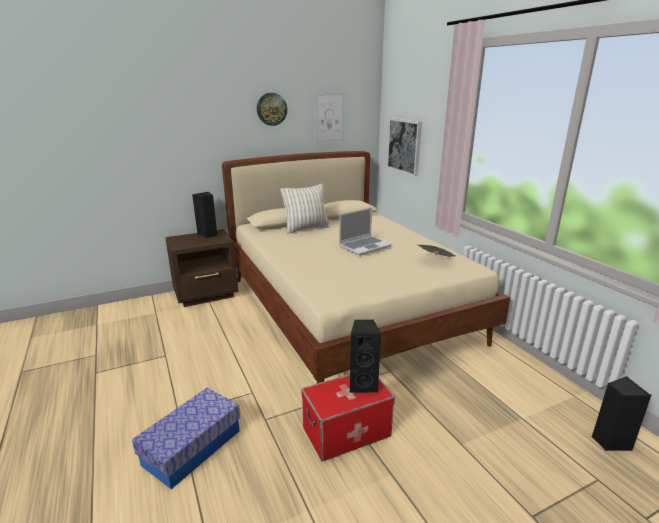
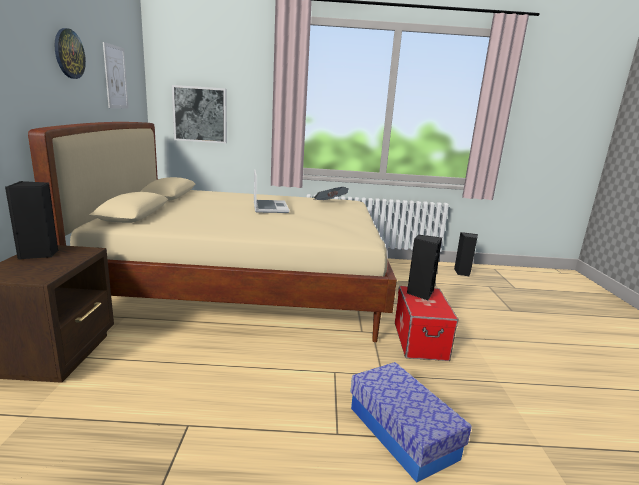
camera: 65 degrees left, 5 degrees down
pillow [280,184,330,234] -> none

